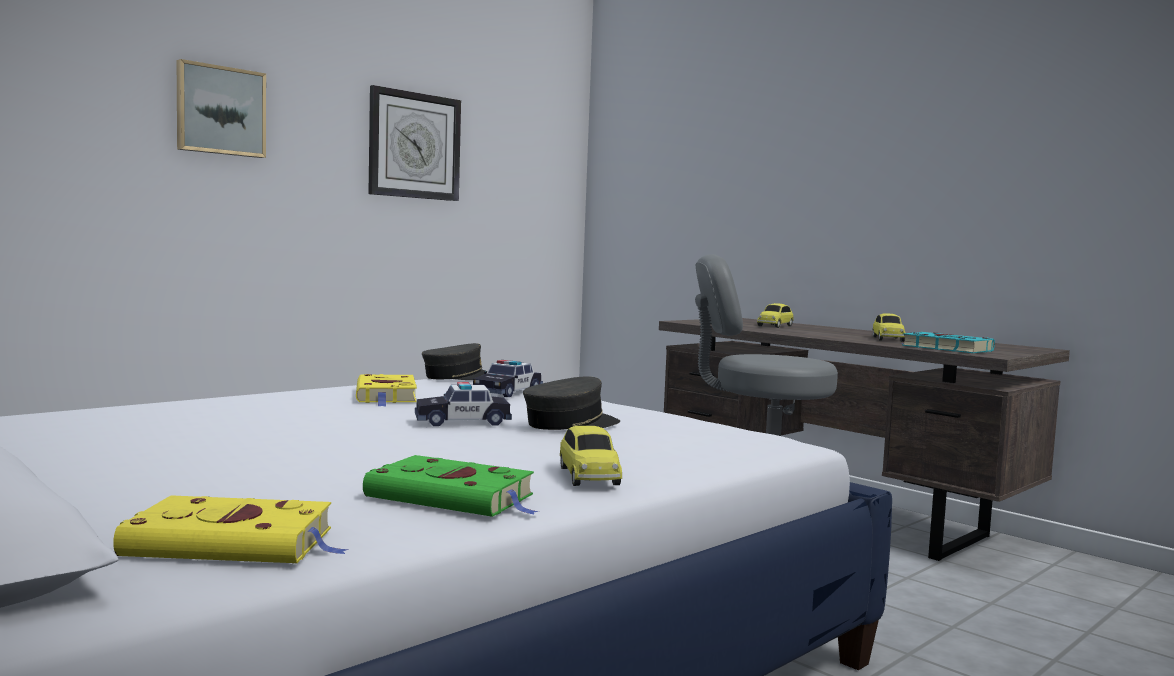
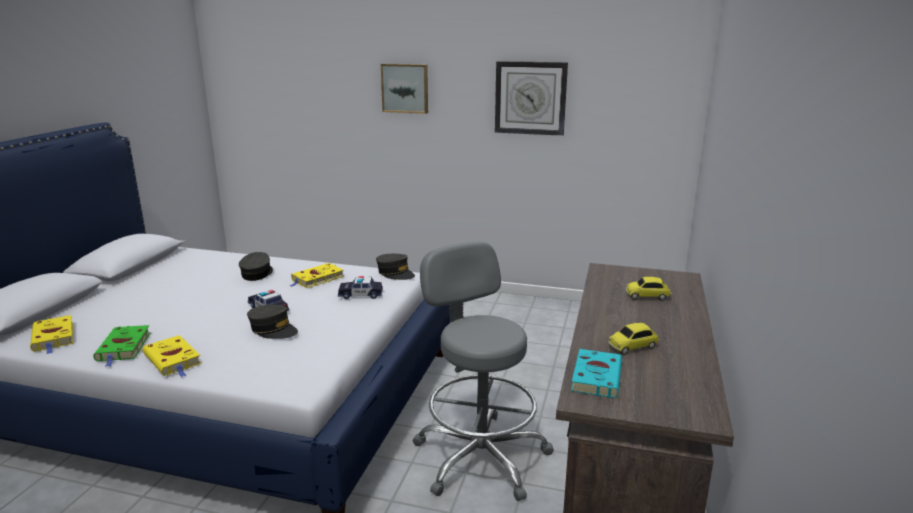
camera: 60 degrees right, 15 degrees up
toy car [560,426,622,486] -> yellow book [142,335,201,377]
none -> grey cap [239,252,273,281]

